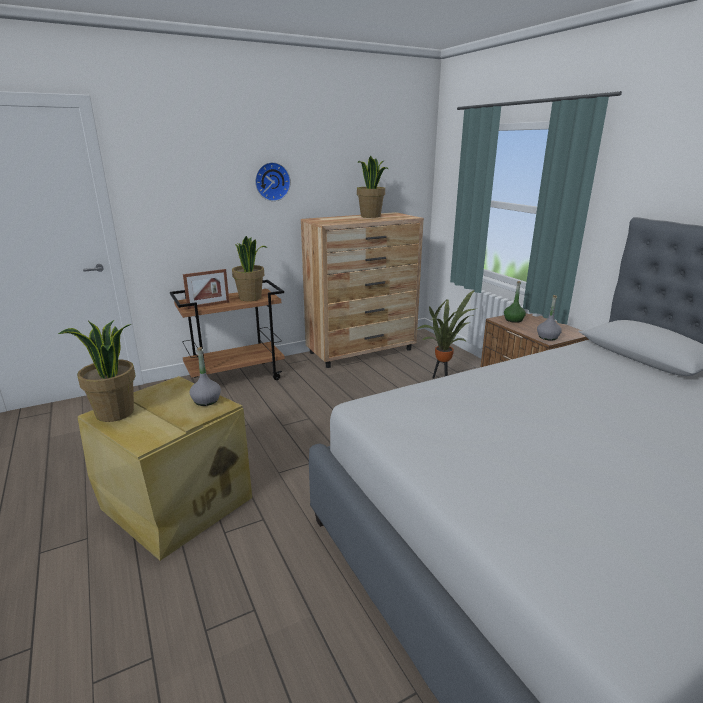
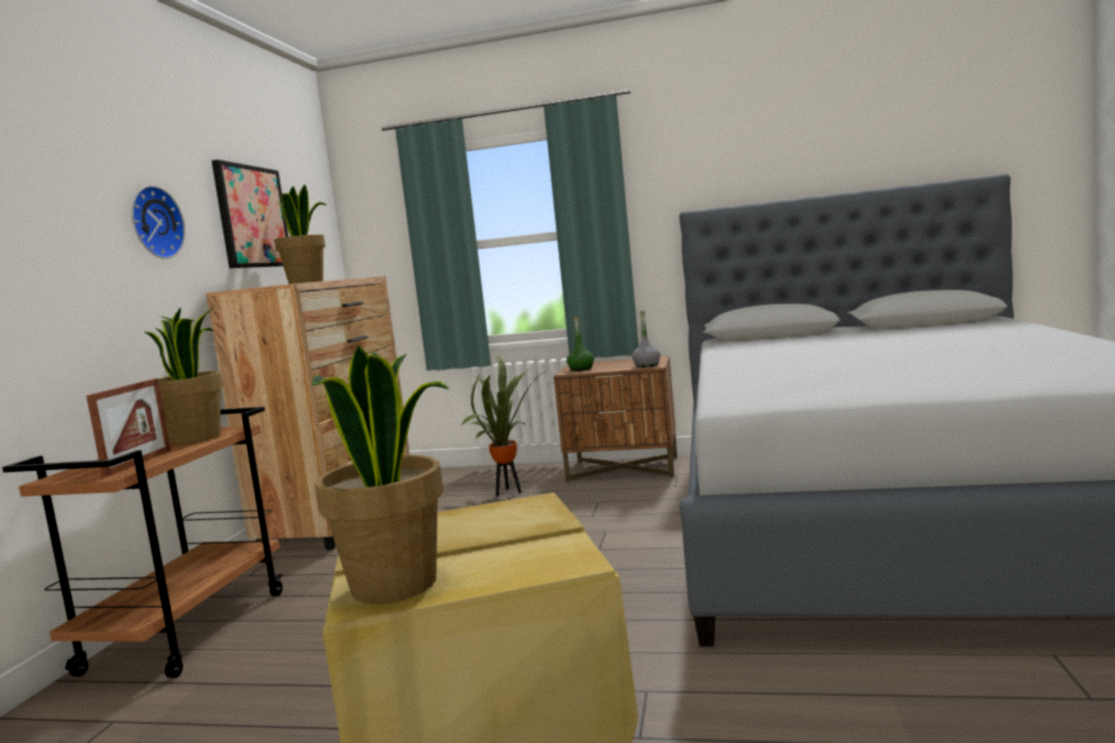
camera: 50 degrees left, 15 degrees down
grey bottle [189,347,221,406] -> none
none -> picture [212,160,288,268]

